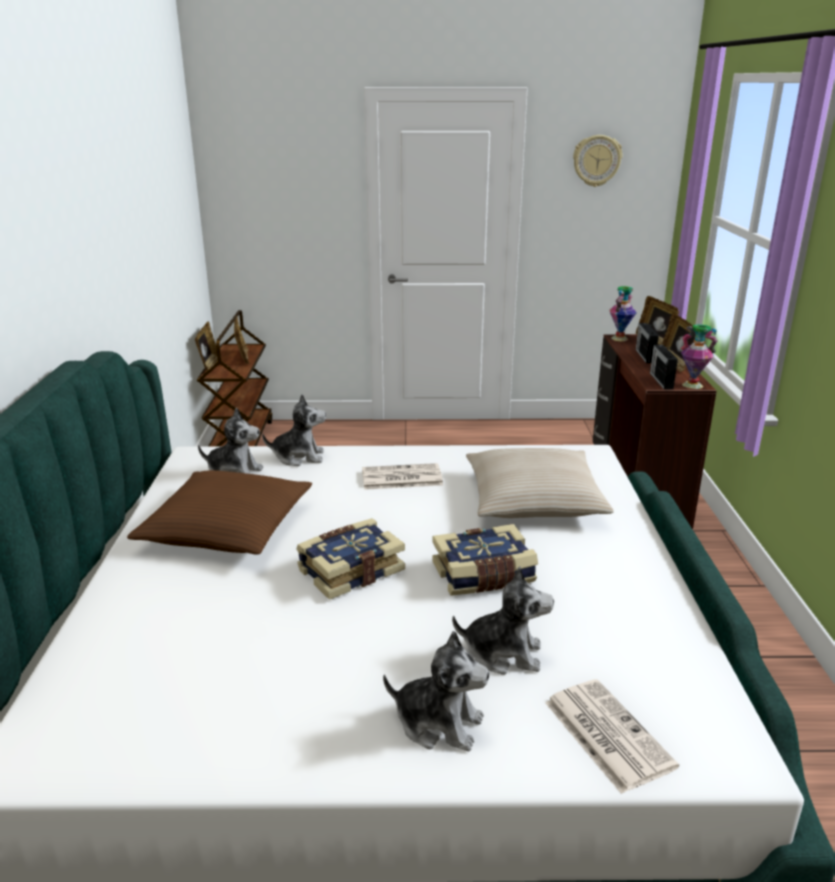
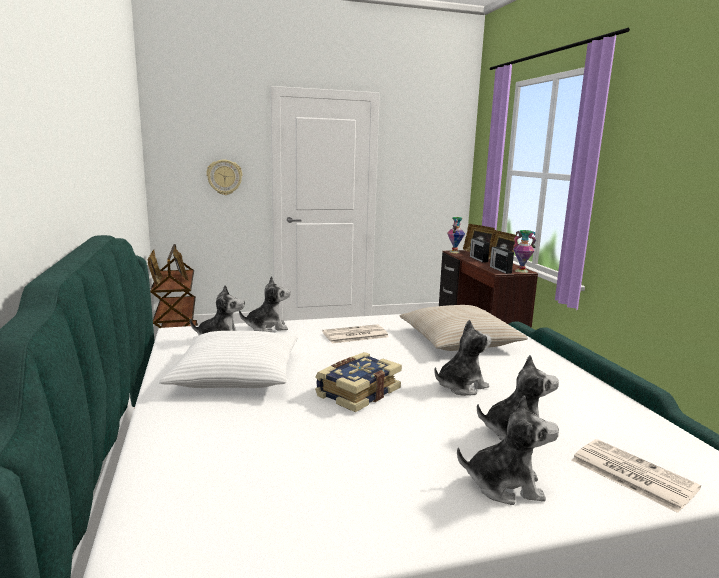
camera: 15 degrees left, 10 degrees down
brown pillow [127,470,312,555] -> white pillow [159,331,298,388]
book [432,524,538,596] -> plush toy [434,320,492,396]
wall clock [573,135,622,187] -> wall clock moved to [206,160,242,195]

